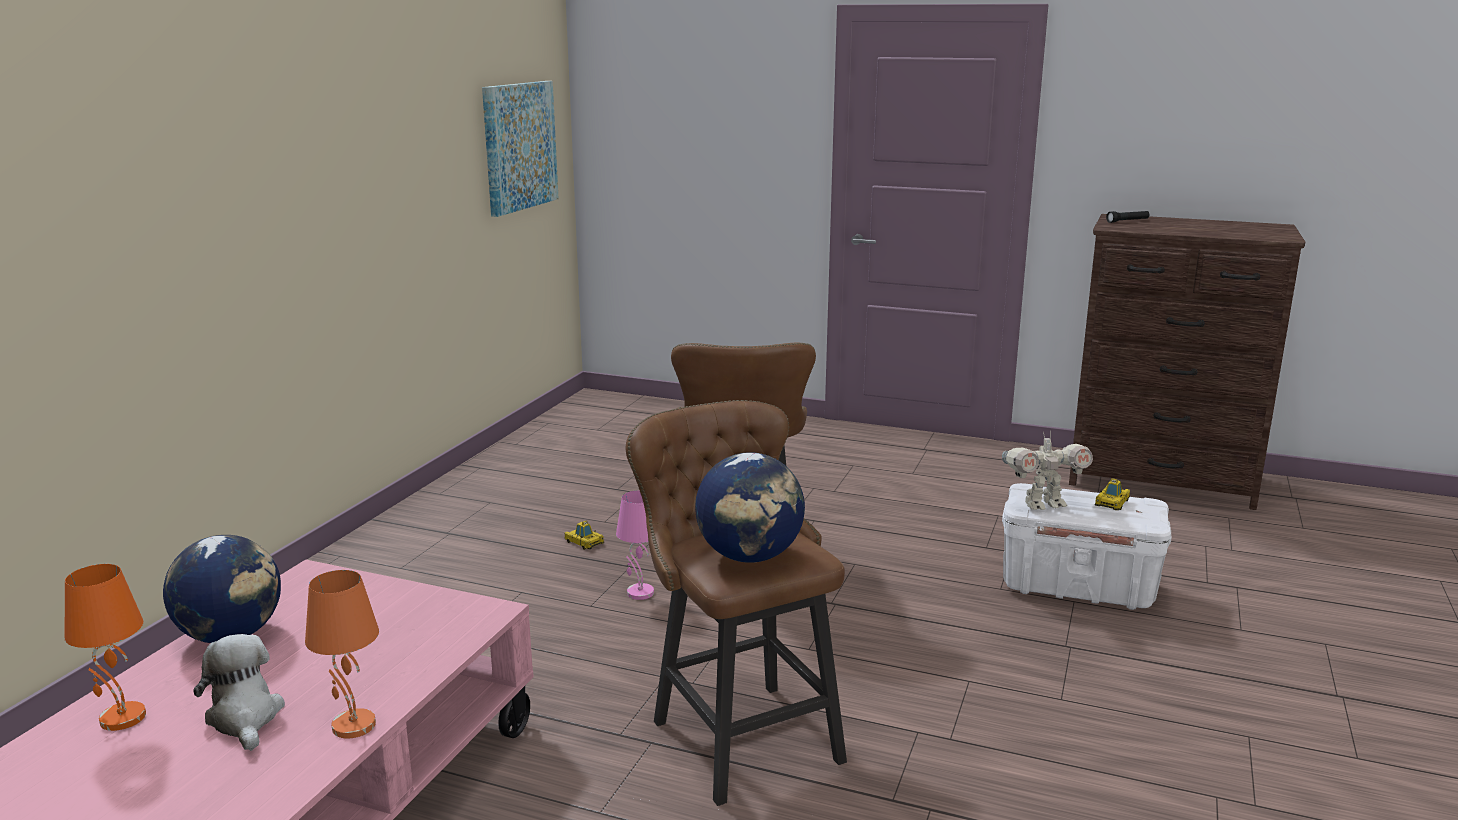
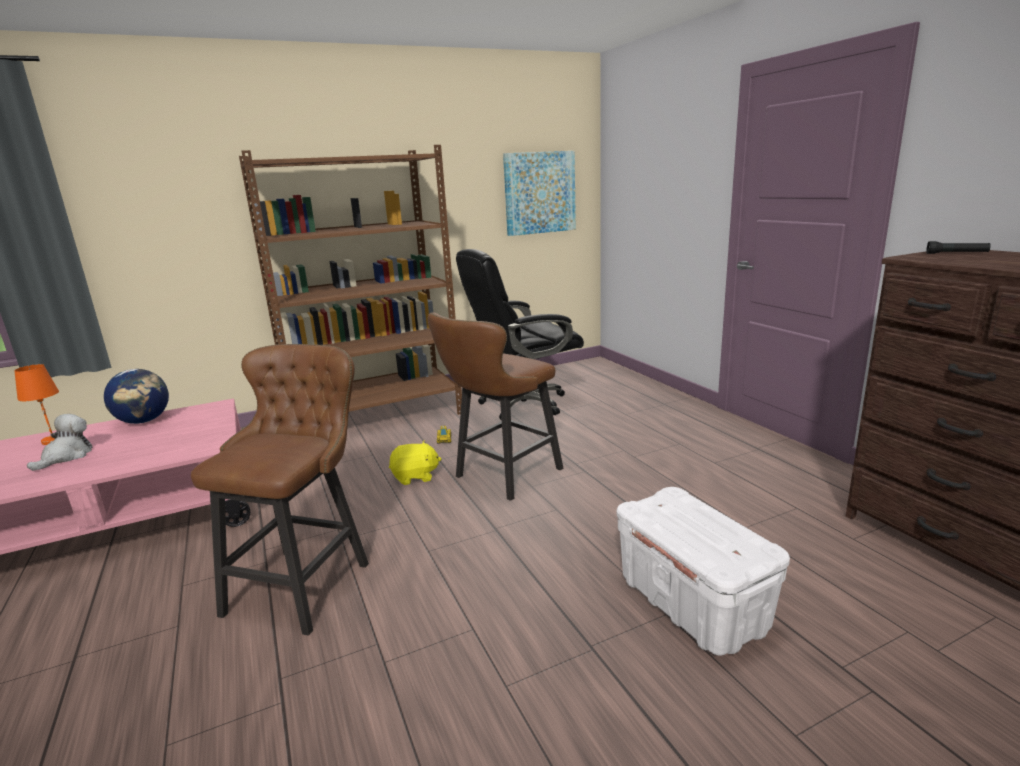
camera: 45 degrees right, 0 degrees up
orange table lamp [305,570,379,739] -> none
pink table lamp [616,490,654,600] -> yellow plush toy [389,441,441,485]
globe [695,452,805,563] -> none
toy robot [1002,431,1093,510] -> none
toy car [1095,478,1130,510] -> none
none -> brown bookcase [239,145,462,415]
none -> black office chair [456,249,584,420]

